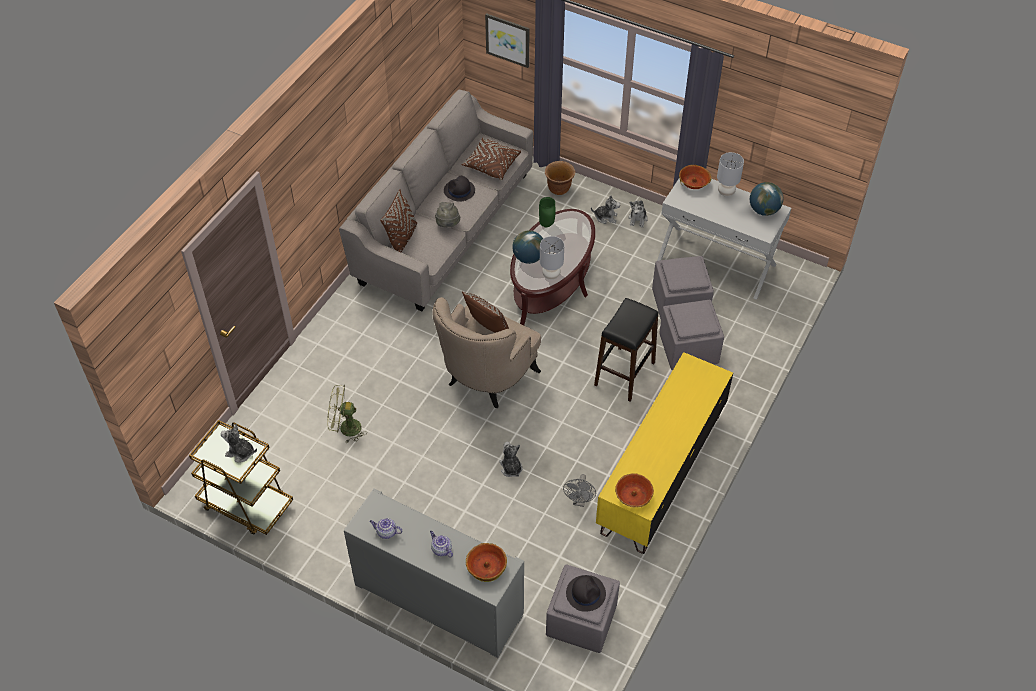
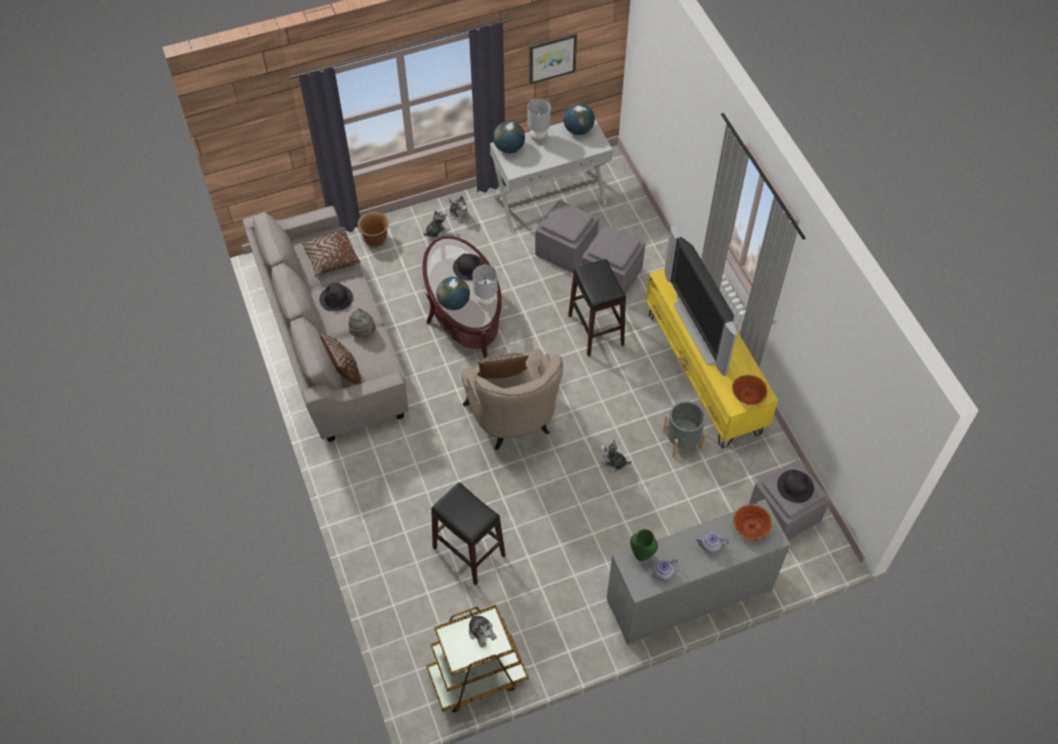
camera: 50 degrees left, 5 degrees up
plush toy [221,423,257,462] -> plush toy turned 90 degrees counterclockwise [469,610,497,648]
green fan [327,385,367,443] -> black stool [431,482,506,585]
picture [485,13,529,68] -> picture moved to [529,33,577,85]
green vase [539,197,556,227] -> green vase moved to [630,529,658,561]
grey fan [563,474,596,507] -> grey planter [663,401,706,458]
bowl [679,165,711,189] -> globe [493,121,525,154]
none -> black hat [453,253,485,280]
none -> television [664,226,737,377]

